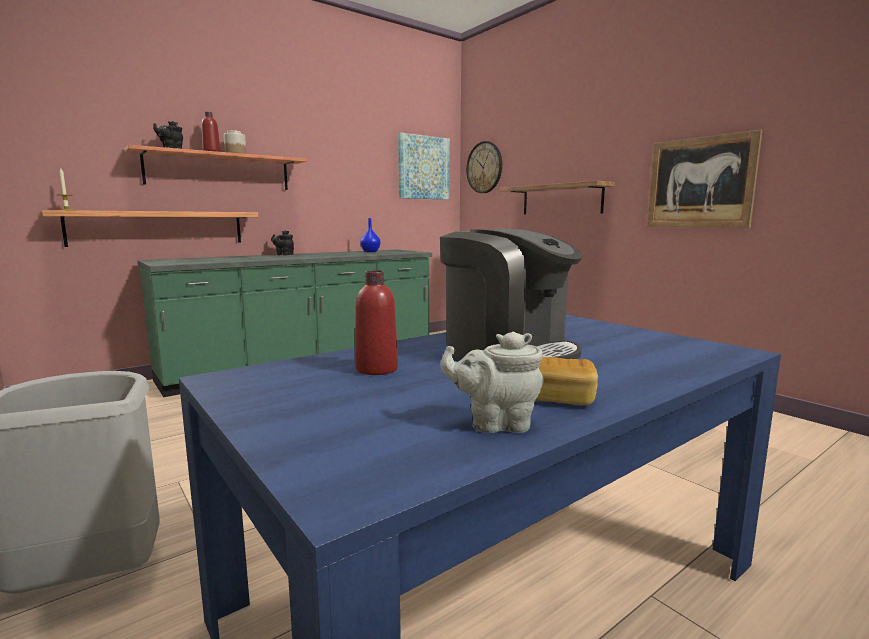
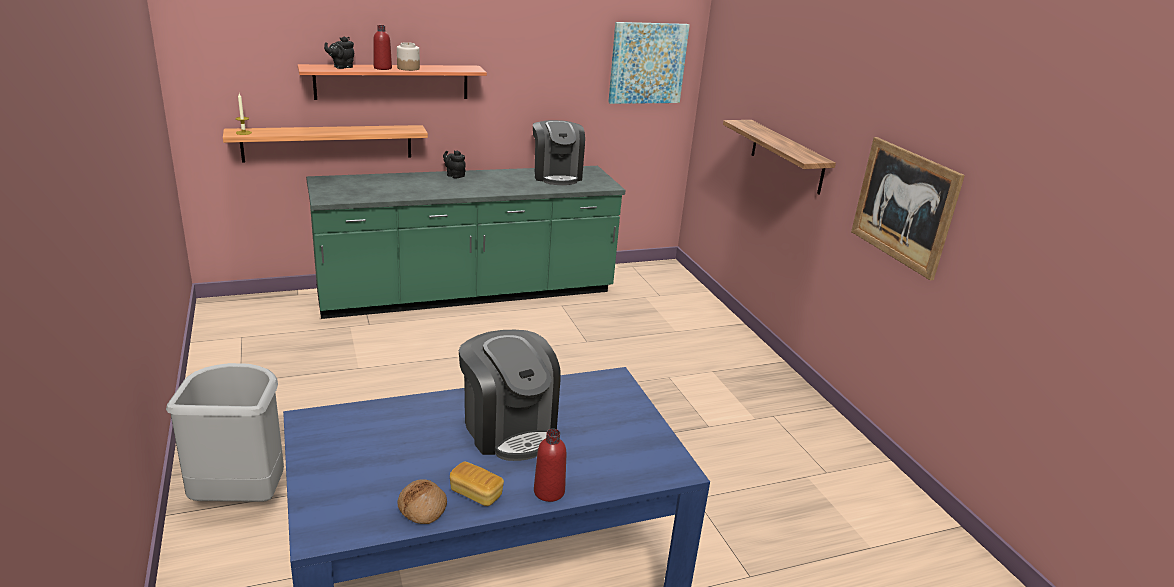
camera: 15 degrees right, 15 degrees up
red bottle [355,270,398,375] -> red bottle moved to [534,429,566,502]
blue vase [360,218,381,252] -> coffee machine [533,120,585,185]
grey teapot [440,332,544,433] -> bread [397,479,447,524]
wall clock [466,141,502,193] -> none

